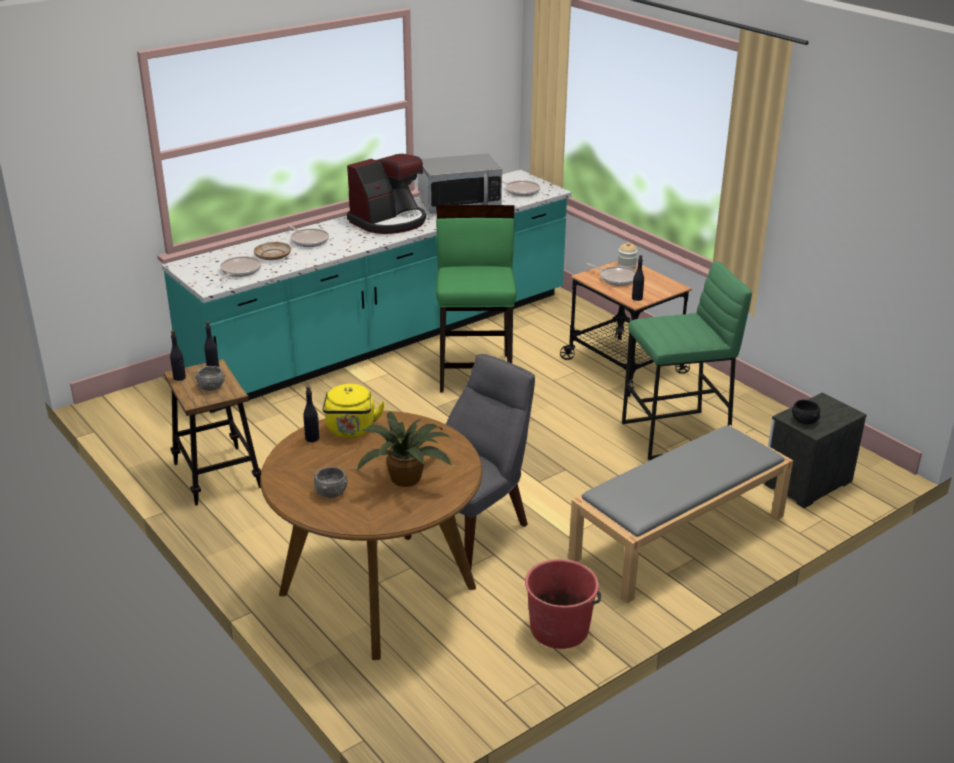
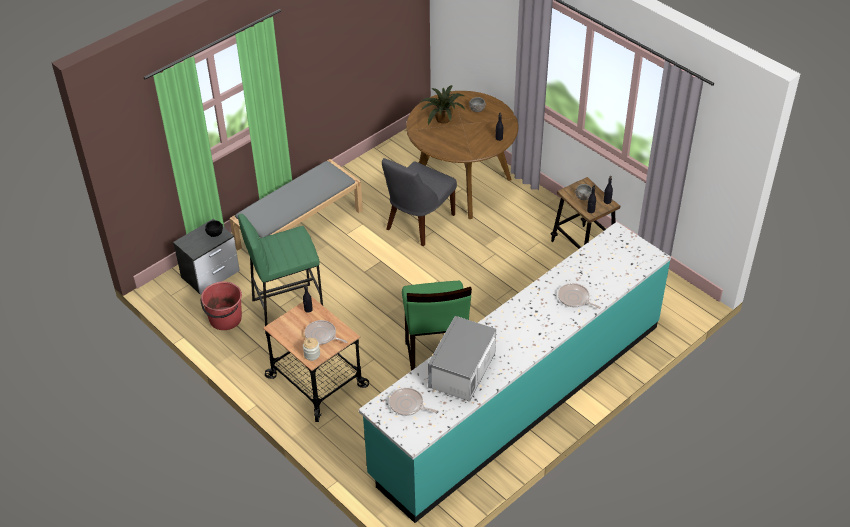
camera: 175 degrees right, 15 degrees up
frying pan [219,256,261,280] -> none
beige plate [254,242,291,260] -> none
yellow kettle [322,384,385,438] -> none
coffee machine [347,154,426,234] -> none
microwave [419,153,502,214] -> microwave turned 45 degrees counterclockwise [428,316,496,401]
red bucket [525,559,601,649] -> red bucket moved to [201,281,242,330]

